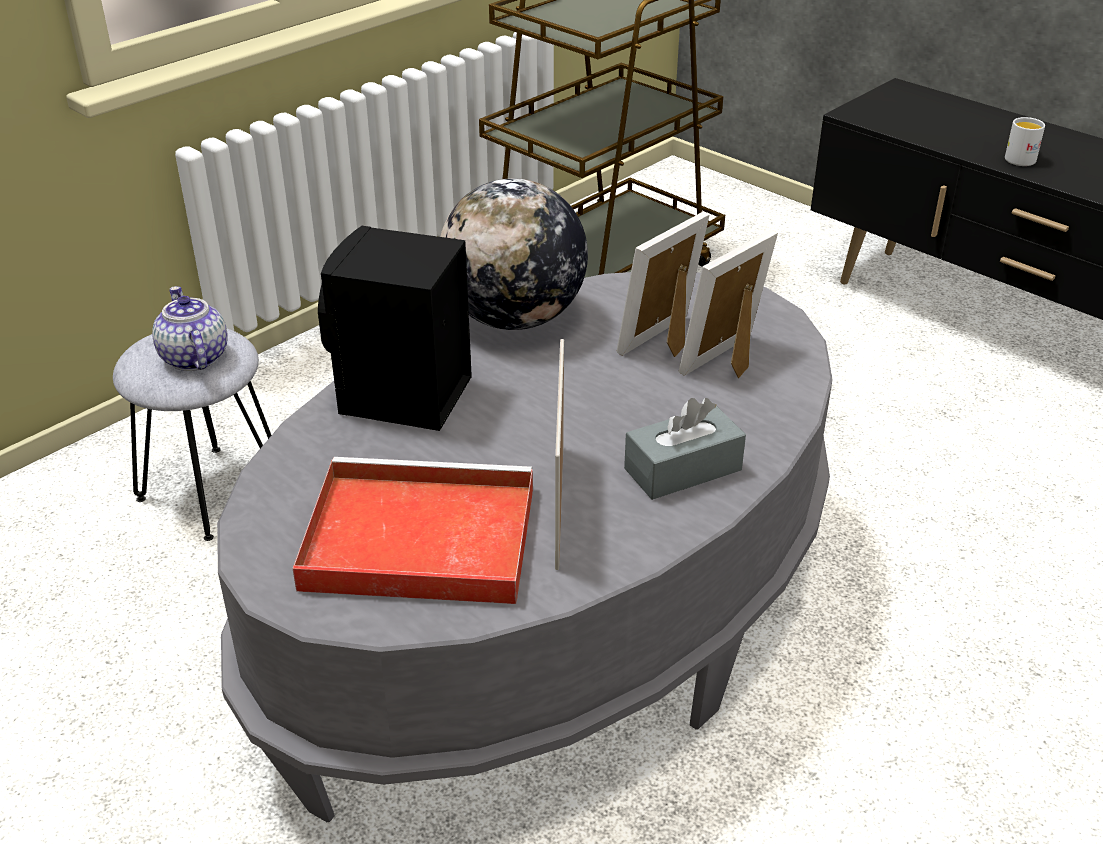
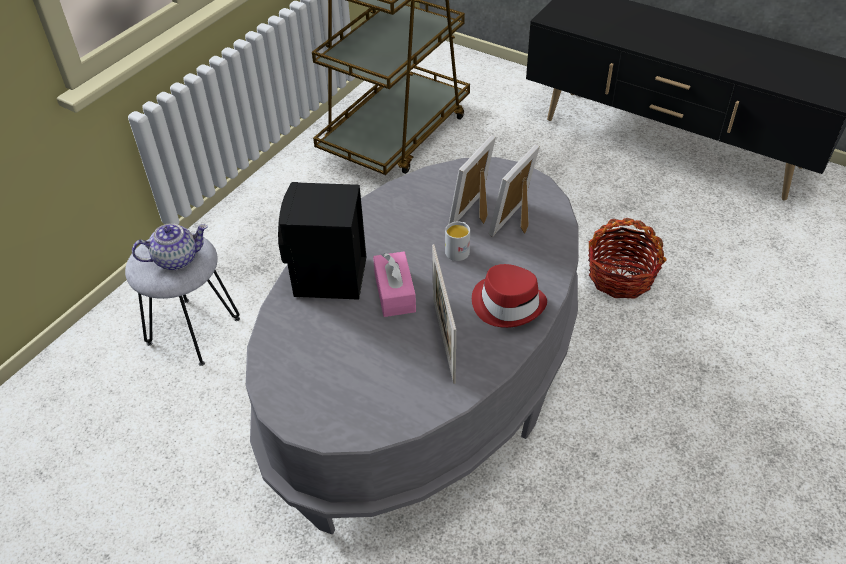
camera: 10 degrees left, 10 degrees up
teapot [152,286,228,371] -> teapot turned 105 degrees clockwise [132,223,208,270]
red tray [292,457,533,604] -> none
globe [440,178,588,330] -> none
grey tissue box [624,398,746,500] -> red hat [472,264,547,328]
white mug [1005,117,1045,166] -> white mug moved to [445,222,470,261]
none -> pink tissue box [373,252,416,317]
none -> basket [588,218,666,299]

